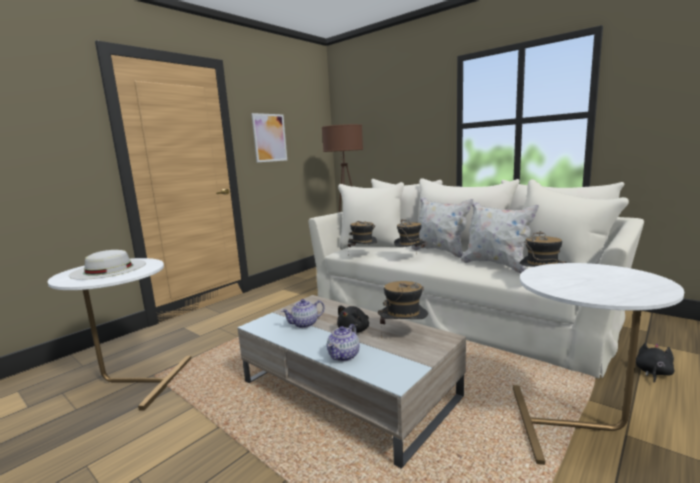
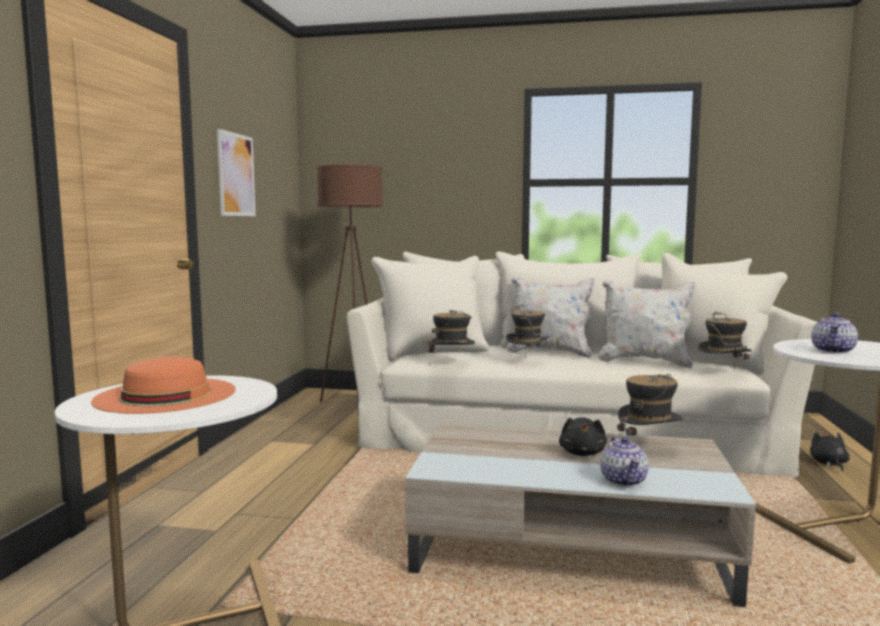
camera: 30 degrees left, 5 degrees down
white hat [69,250,146,280] -> orange hat [91,357,236,414]
teapot [282,299,325,328] -> teapot moved to [811,312,858,354]

